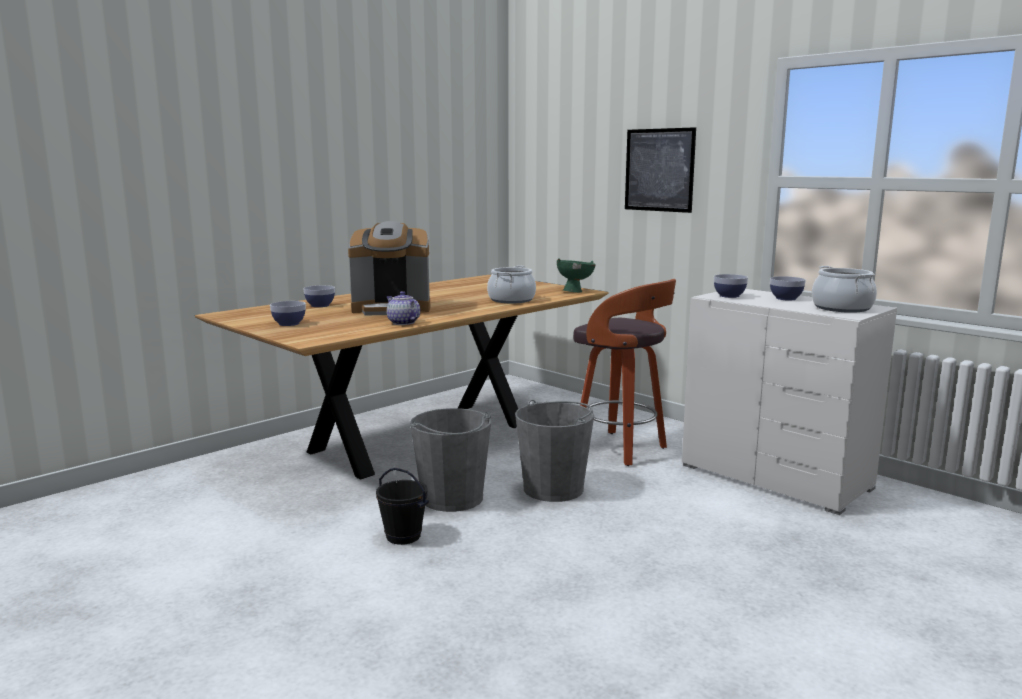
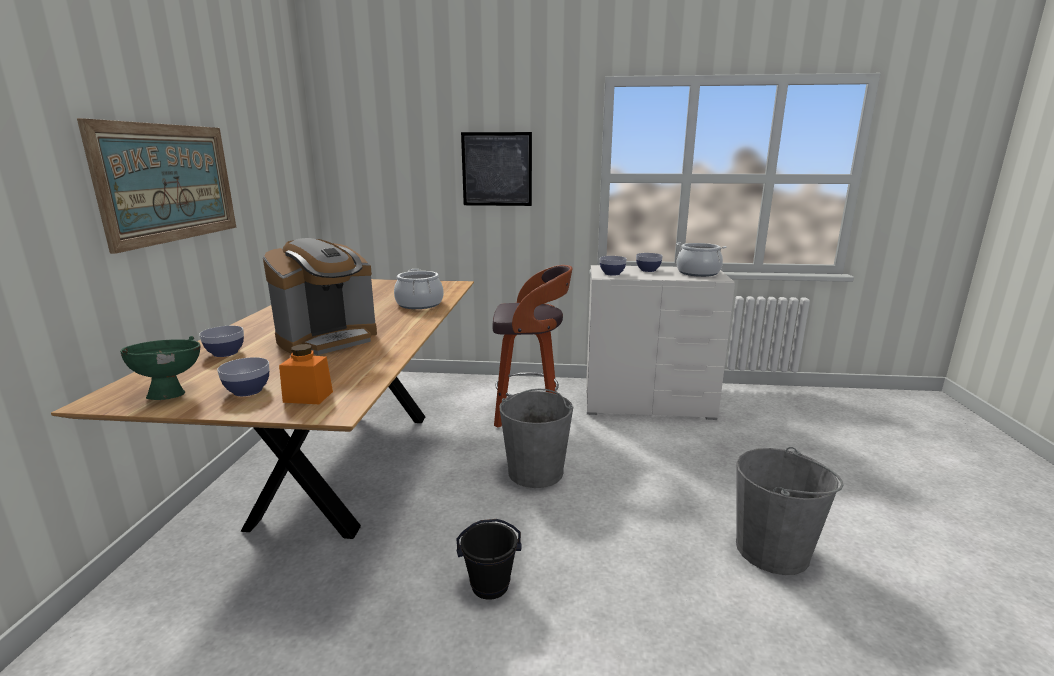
camera: 40 degrees left, 5 degrees up
teapot [387,291,420,325] -> none
grey bucket [410,408,491,512] -> grey bucket moved to [736,447,844,575]
green bowl [557,258,596,293] -> green bowl moved to [120,336,201,400]
none -> picture [77,118,236,254]
none -> orange jar [279,344,333,404]

